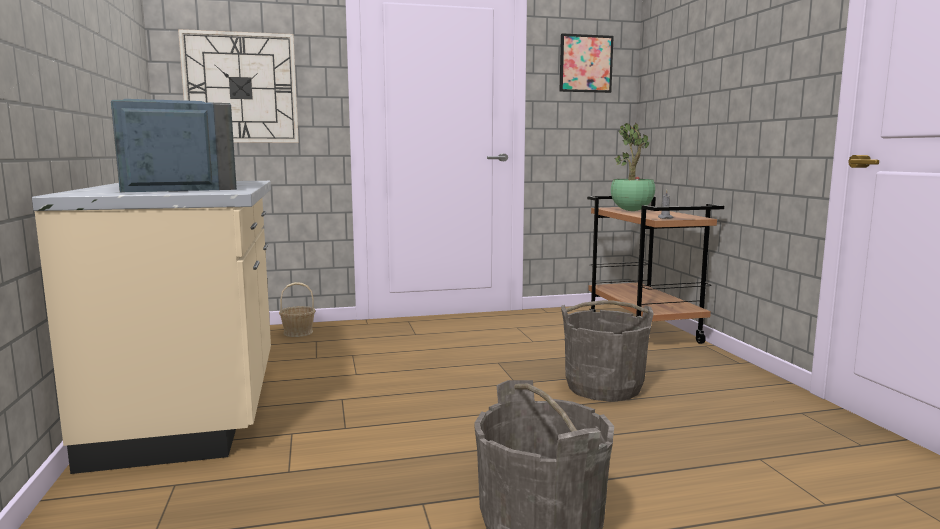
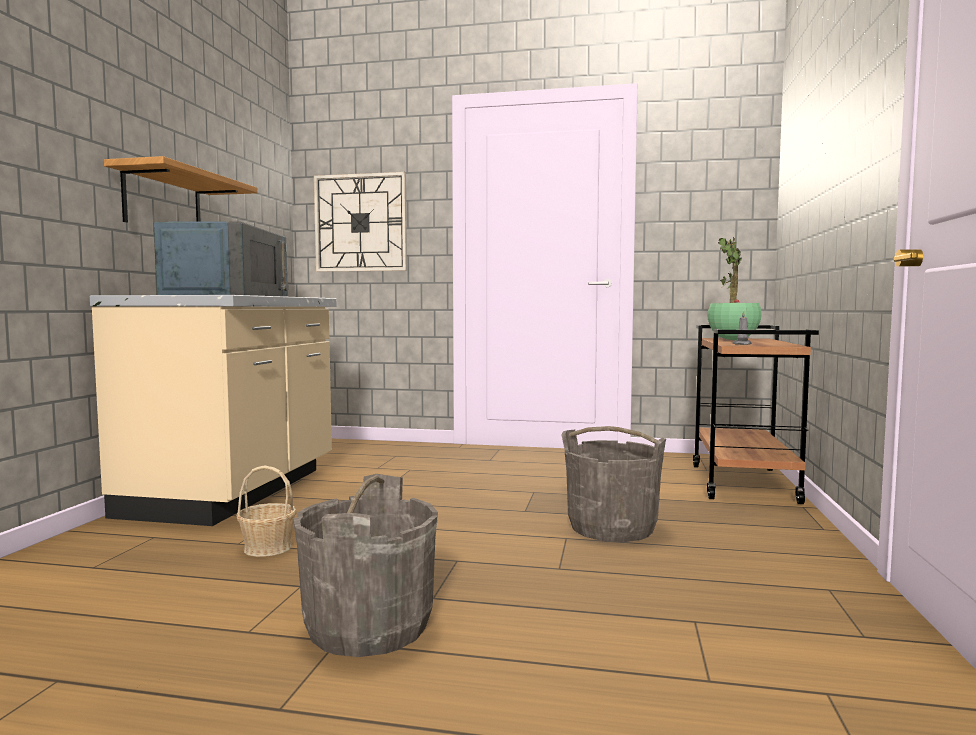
camera: 25 degrees right, 5 degrees down
basket [279,282,315,337] -> basket moved to [237,466,297,557]
picture [559,33,614,93] -> none
none -> shelf [104,156,258,223]

